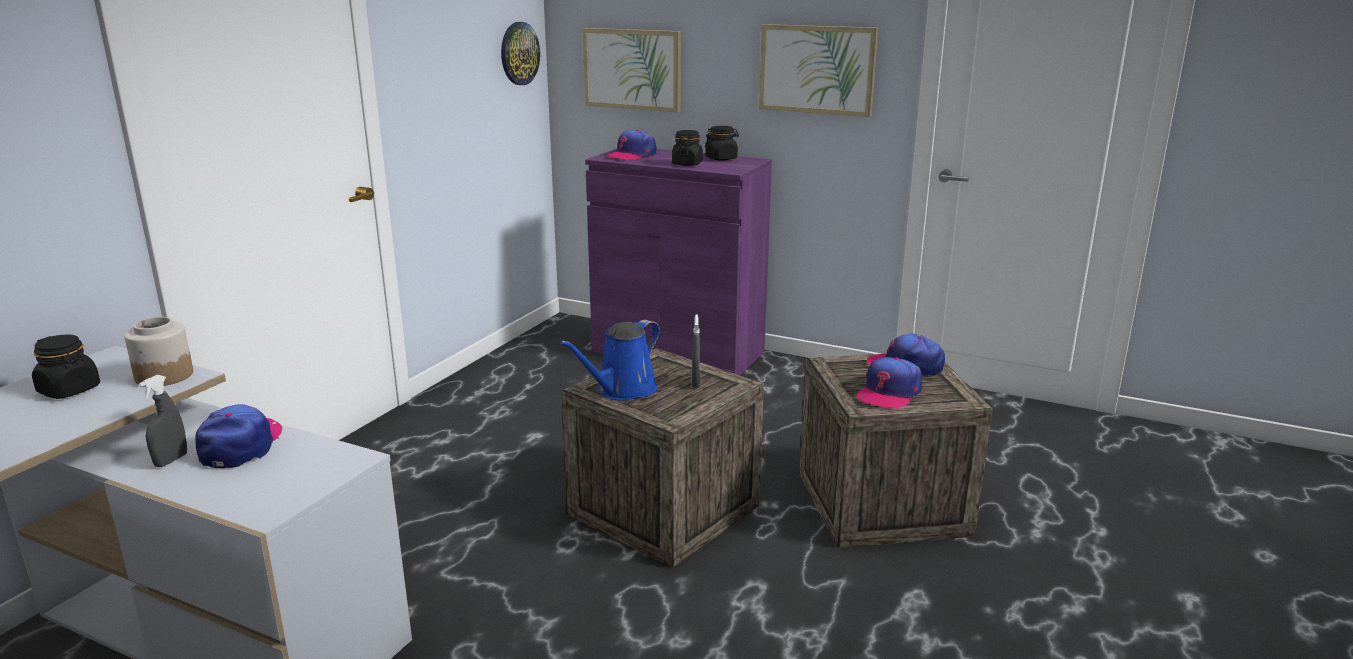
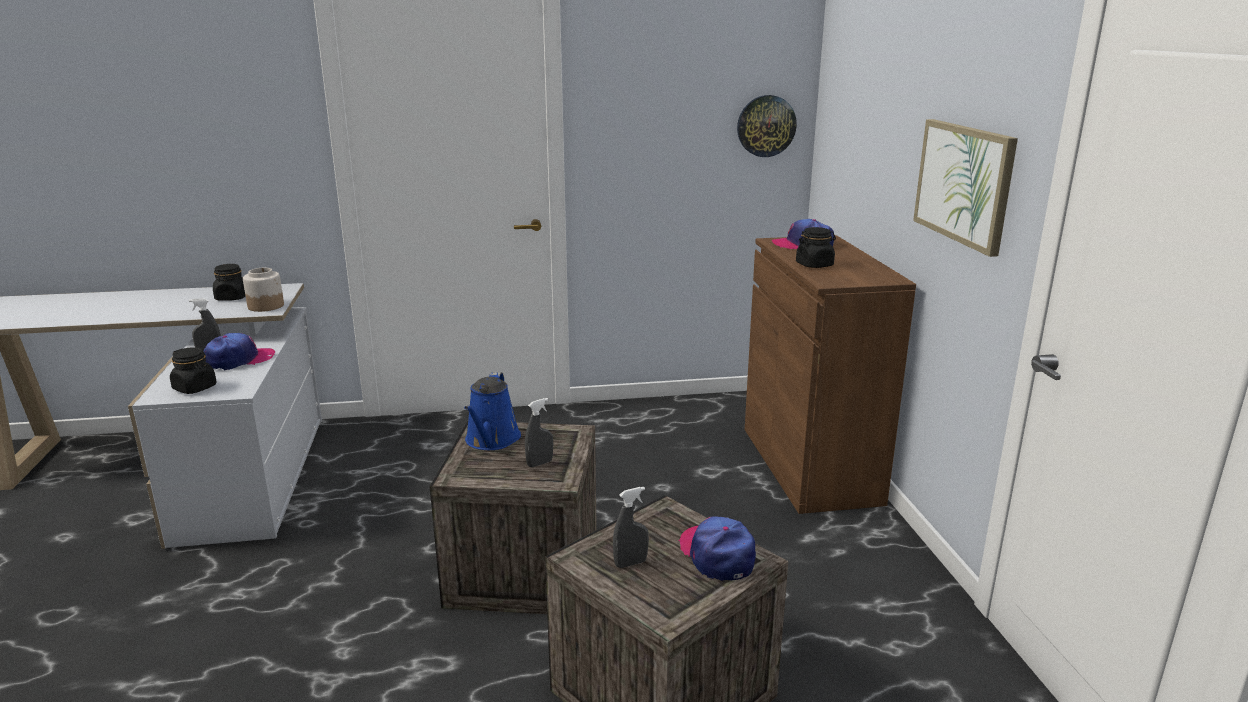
camera: 55 degrees right, 0 degrees up
blue watering can [560,320,660,400] -> blue watering can turned 90 degrees counterclockwise [464,372,521,450]
picture [582,28,681,112] -> none
purple cabinet [585,149,772,375] -> brown cabinet [745,235,916,514]
black jar [705,126,739,161] -> black jar moved to [170,347,217,394]
cap [856,357,922,410] -> grey spray bottle [613,487,649,568]

